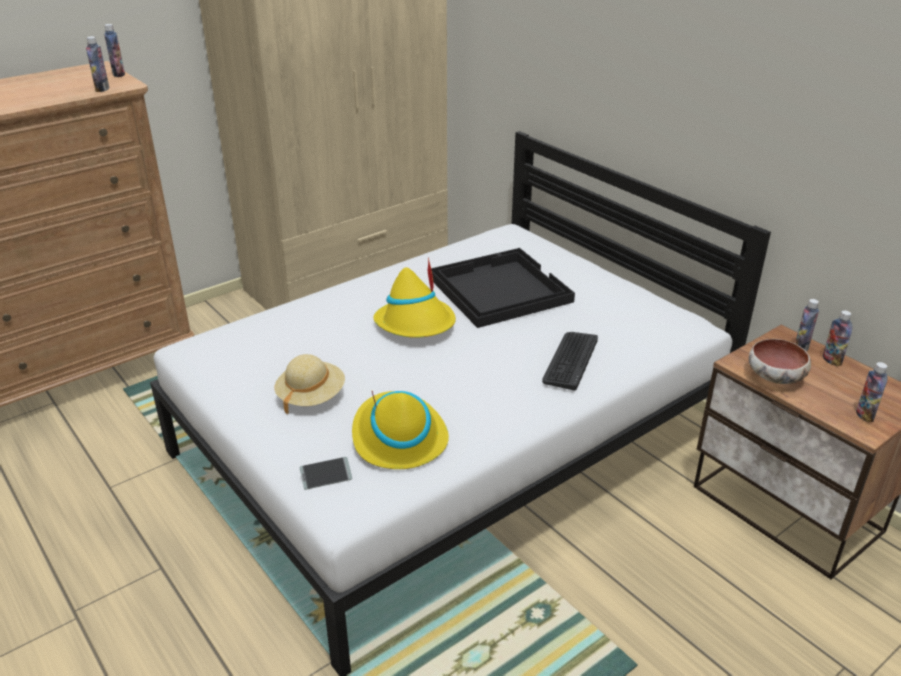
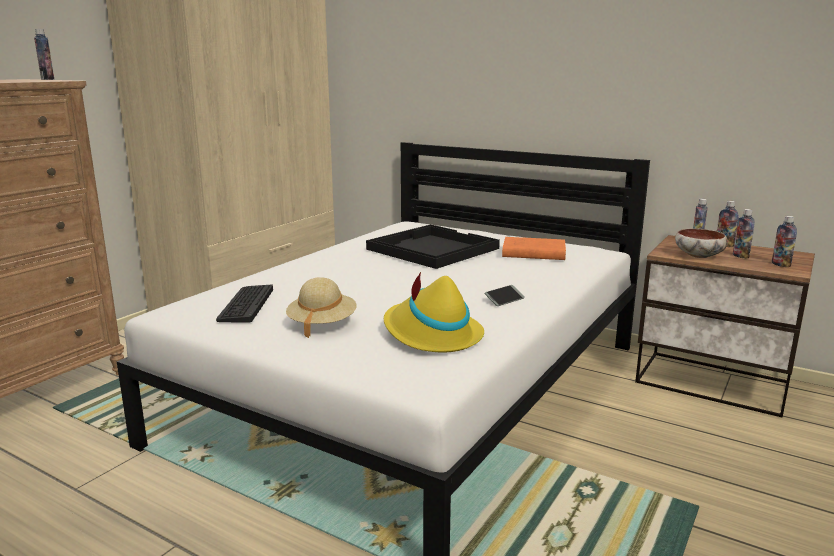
camera: 20 degrees left, 15 degrees down
bottle [86,36,109,92] -> bottle moved to [733,209,755,259]
phone [300,457,352,490] -> phone moved to [484,285,525,306]
yellow hat [373,257,456,338] -> none
keyboard [542,332,598,390] -> keyboard moved to [216,284,273,322]
none -> orange book [502,237,566,260]

